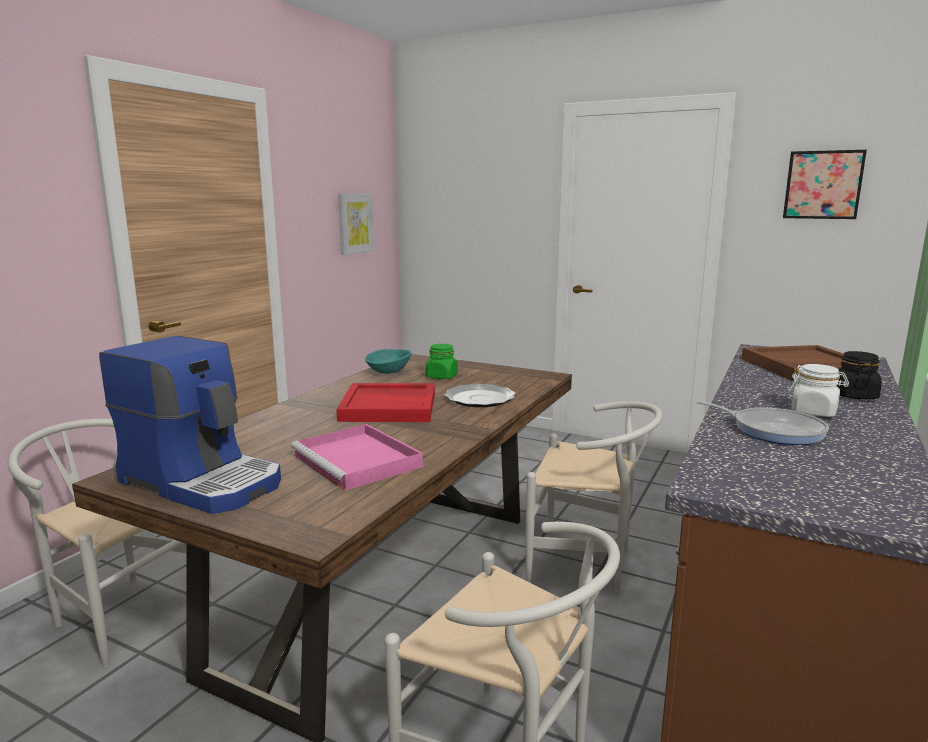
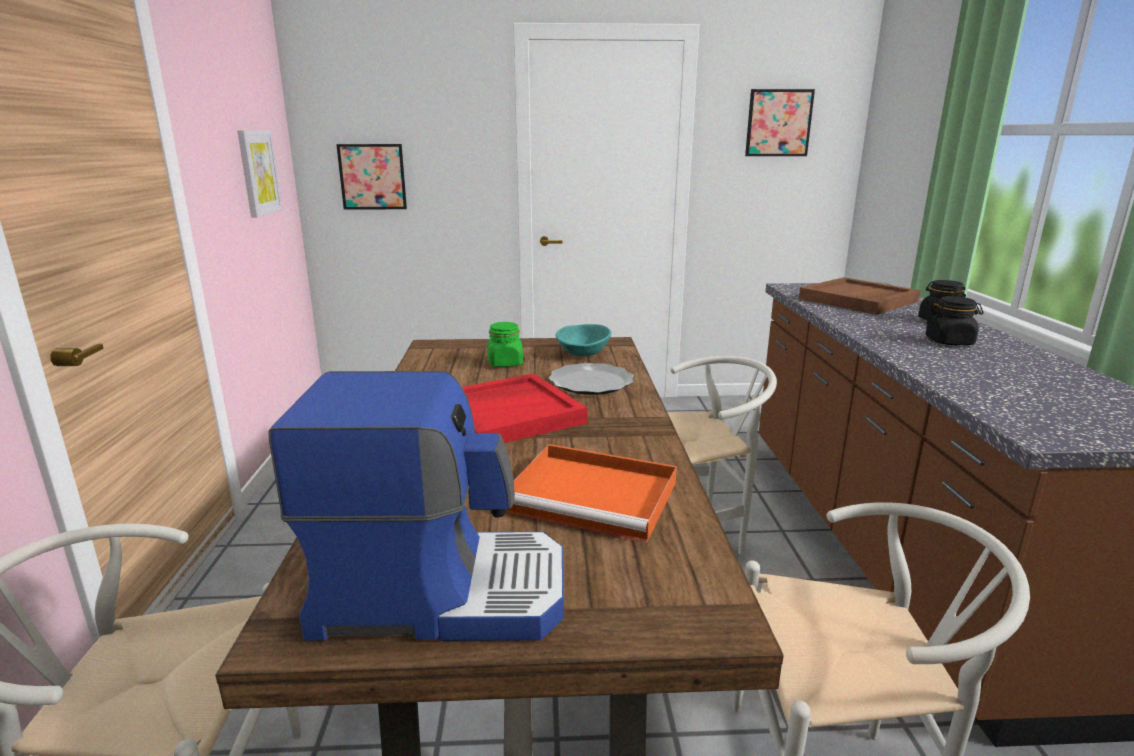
camera: 30 degrees left, 5 degrees up
pink tray [291,424,423,491] -> orange tray [506,444,677,543]
turquoise bowl [365,349,411,374] -> turquoise bowl moved to [556,324,612,356]
frying pan [696,401,829,445] -> none
white jar [788,364,849,417] -> black jar [925,296,984,345]
none -> picture [336,144,407,210]

